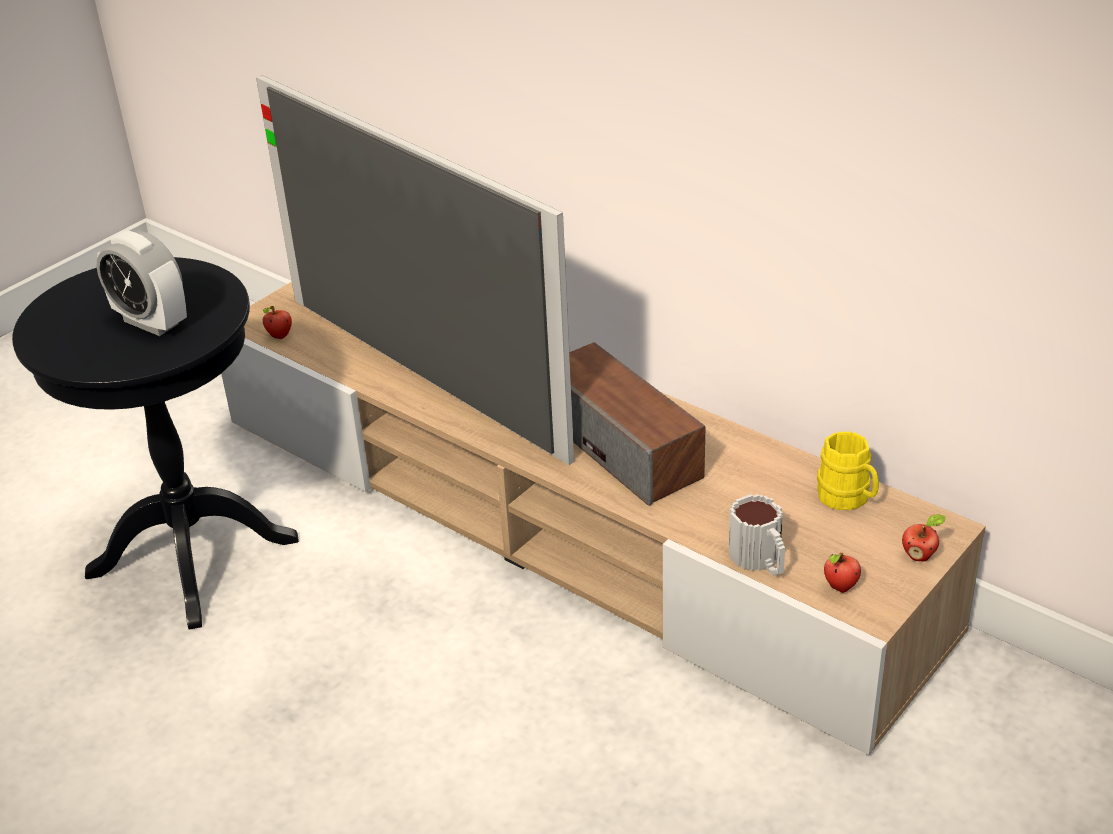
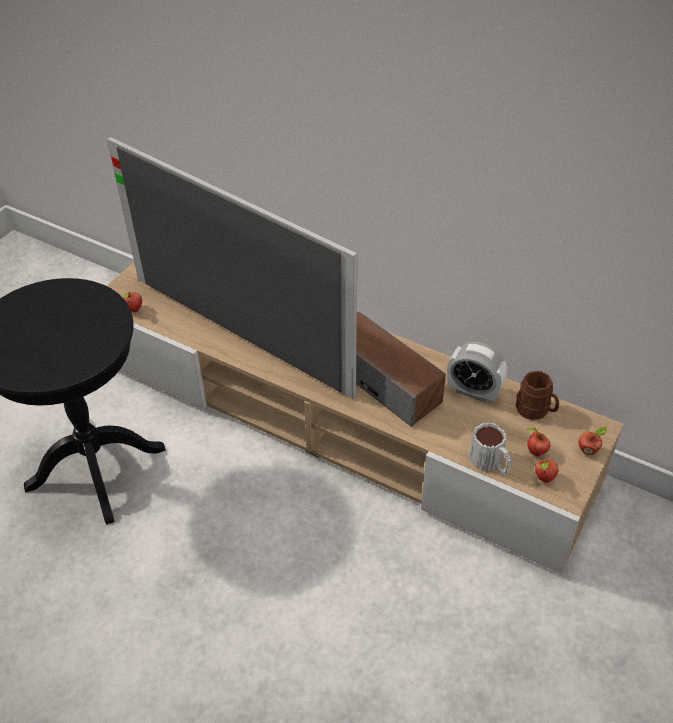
camera: 10 degrees left, 10 degrees up
alarm clock [96,230,187,336] -> alarm clock moved to [447,342,507,403]
yellow mug [817,432,879,510] -> brown mug [516,371,559,420]
none -> apple [527,427,550,456]

